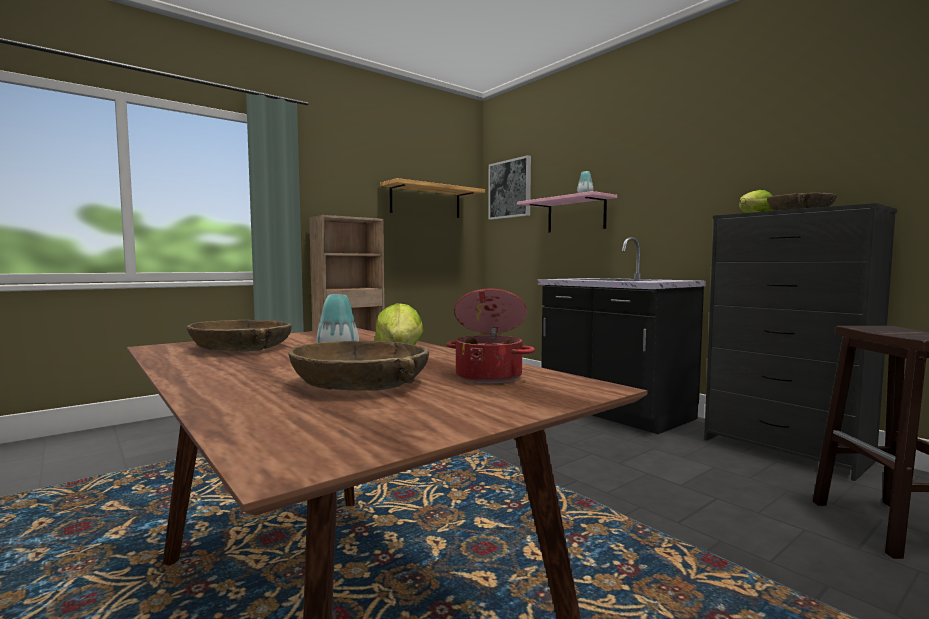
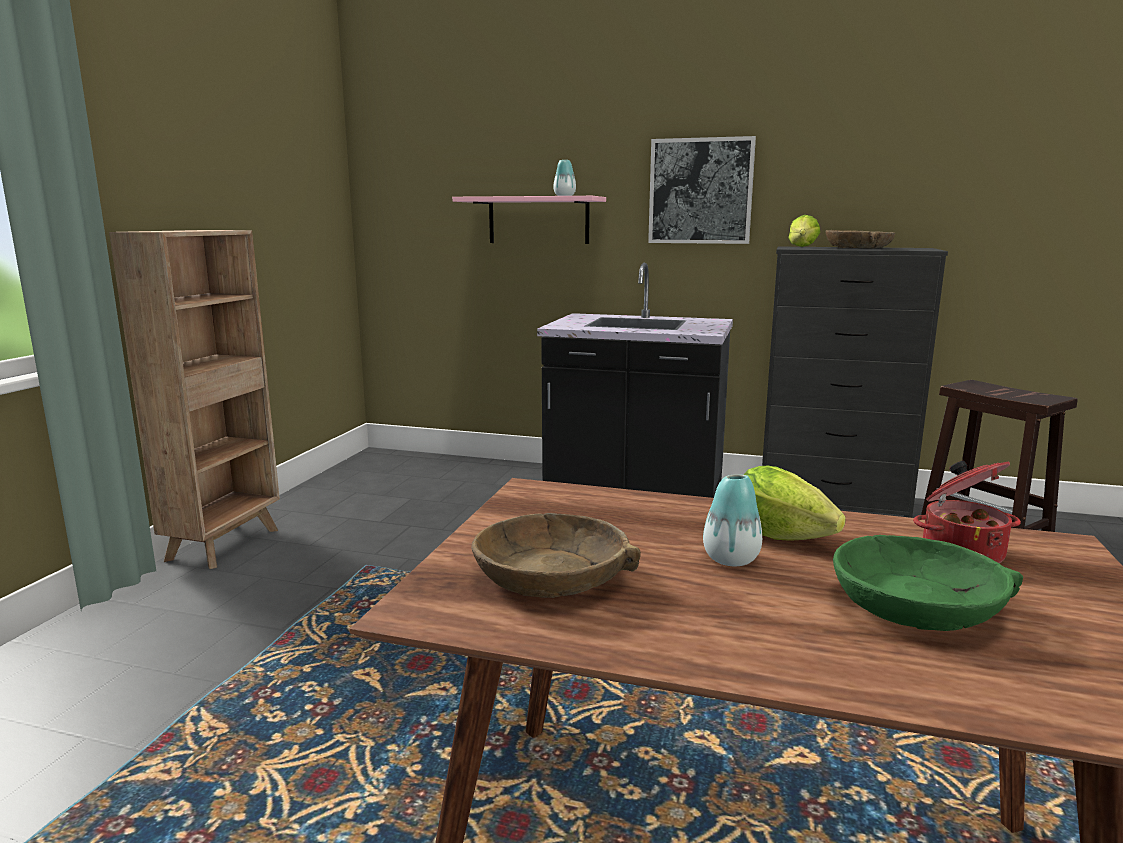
camera: 35 degrees left, 10 degrees up
brown bowl [288,341,429,391] -> green bowl [833,535,1023,631]
shelf [380,178,485,218] -> none
picture [488,155,531,220] -> picture moved to [648,136,756,244]

